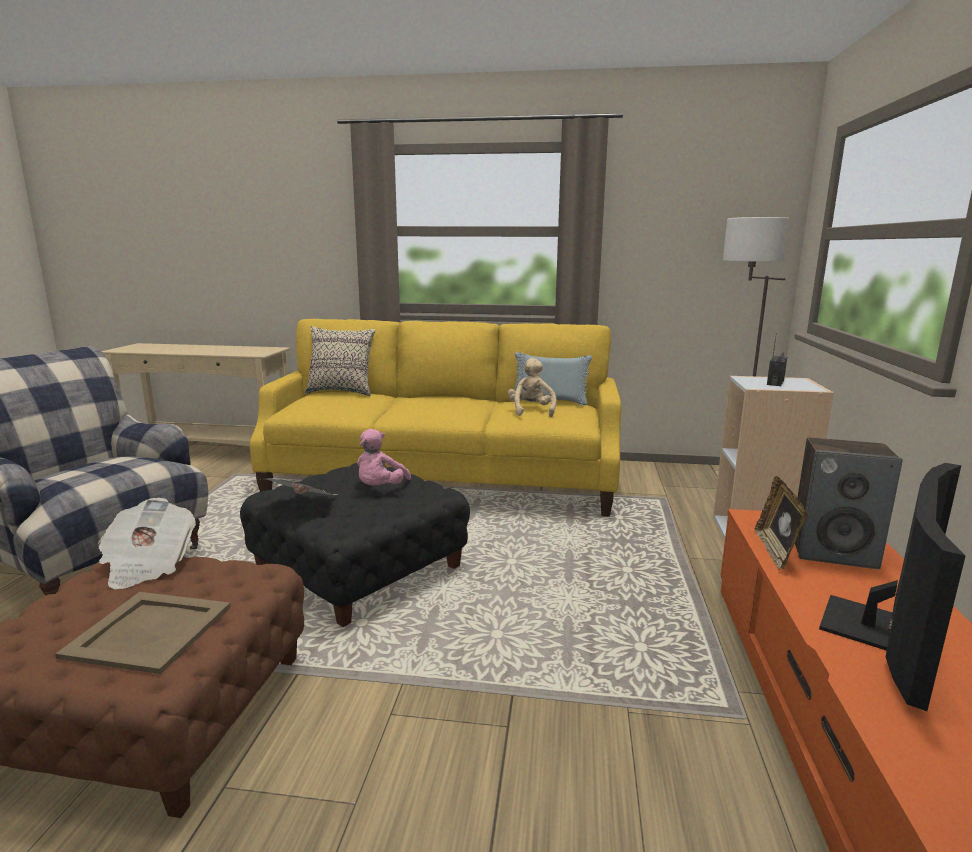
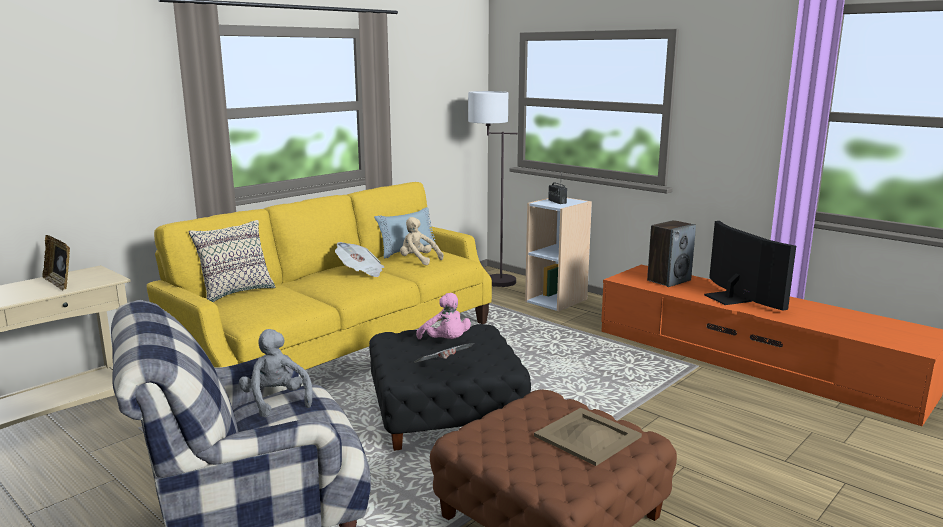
camera: 55 degrees left, 0 degrees up
newspaper [98,498,196,589] -> newspaper moved to [335,242,384,277]
picture frame [755,476,807,571] -> picture frame moved to [42,235,70,291]
none -> grey plush toy [239,329,312,418]

